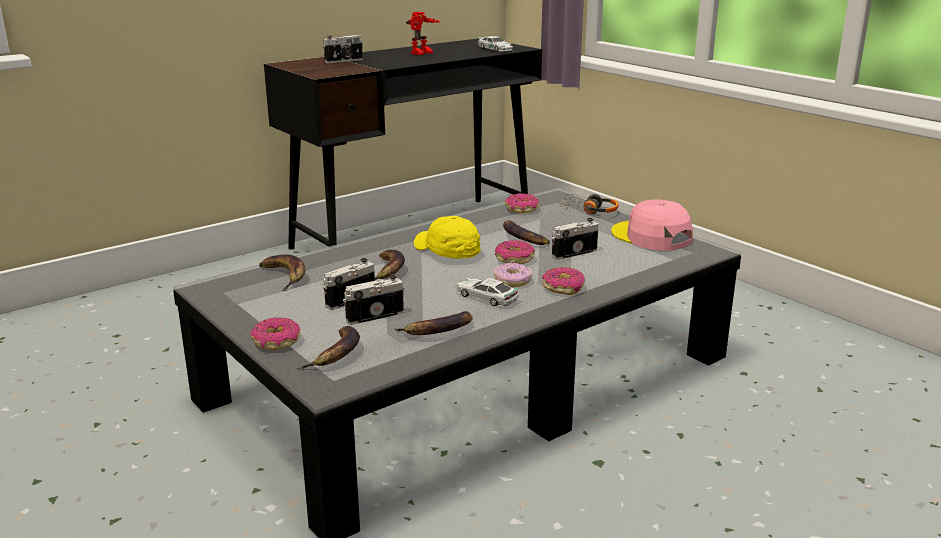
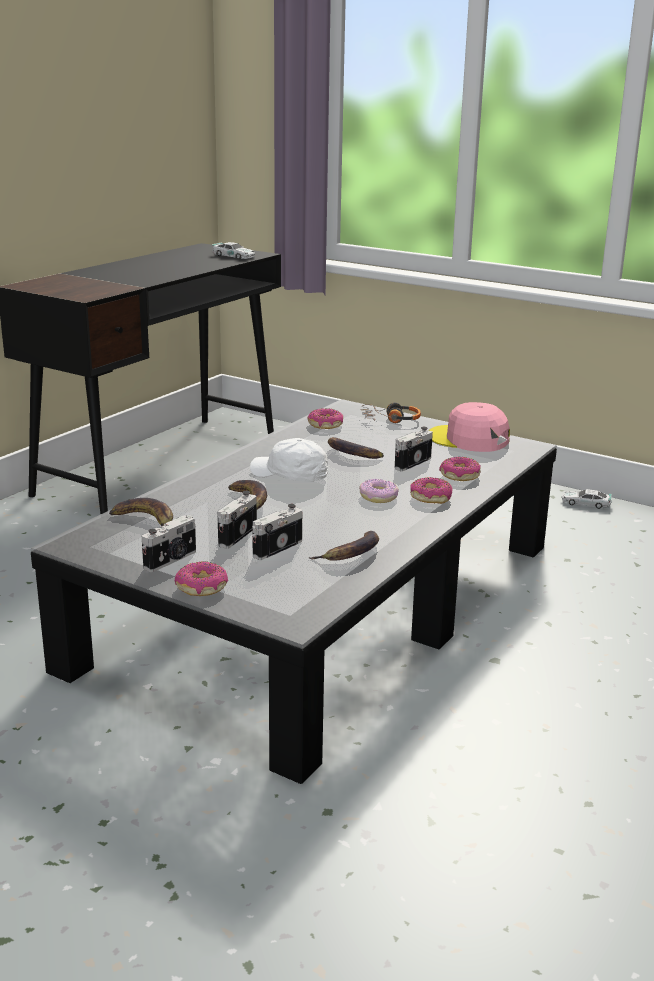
camera: 20 degrees left, 0 degrees up
banana [296,326,360,370] -> none
camera [323,35,363,63] -> camera moved to [142,515,196,572]
toy robot [406,12,440,55] -> none
yellow cap [414,216,481,259] -> white cap [250,438,328,482]
toy car [456,278,520,306] -> toy car moved to [562,489,612,509]
donut [495,240,535,264] -> donut moved to [439,457,481,481]

